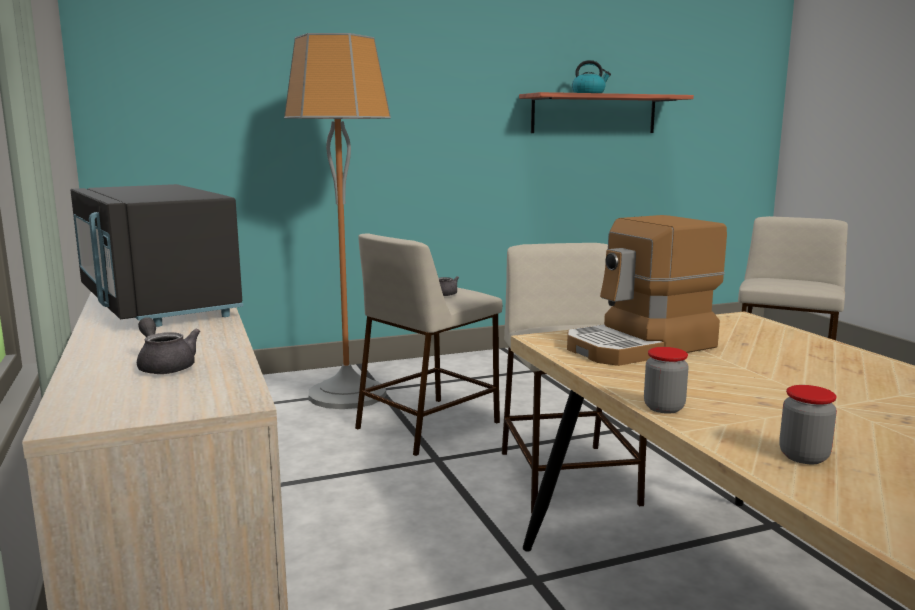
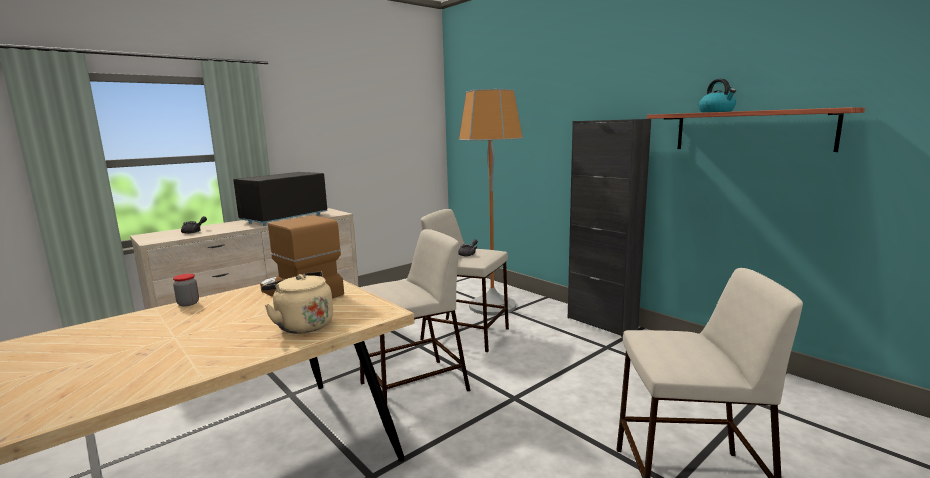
camera: 70 degrees right, 0 degrees up
jar [779,385,837,464] -> none
none -> beige kettle [262,272,333,334]
none -> black cabinet [568,119,651,337]

